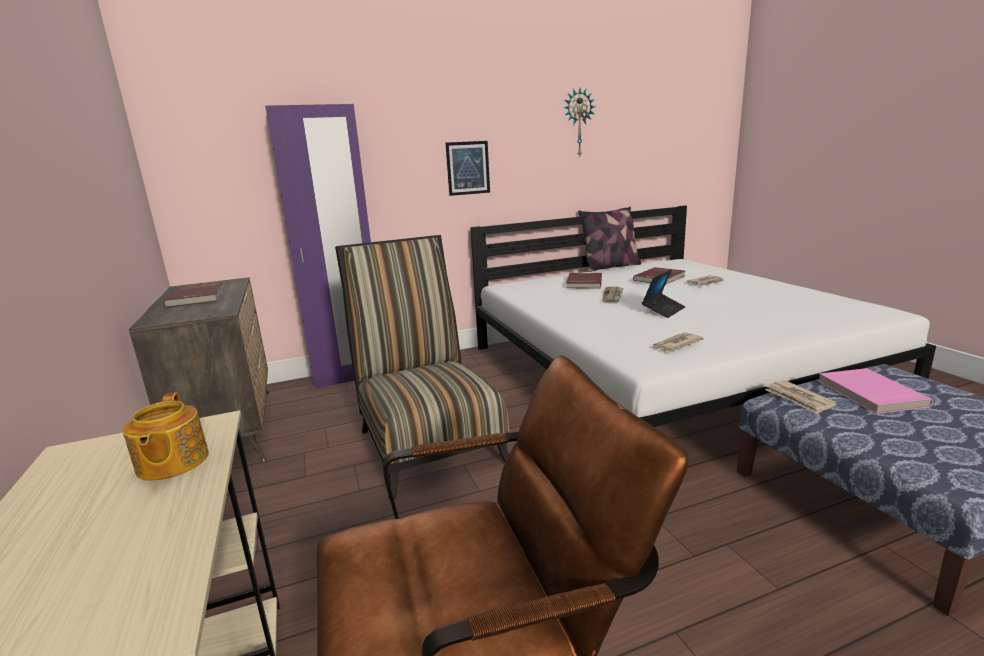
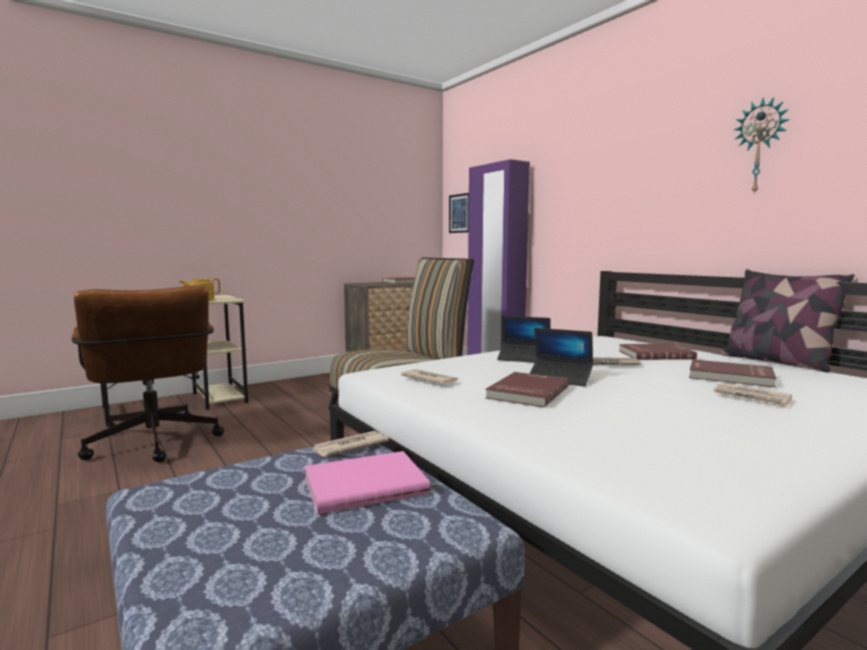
camera: 75 degrees right, 10 degrees down
picture [445,141,490,196] -> picture moved to [449,193,469,233]
none -> red book [485,372,569,407]
none -> laptop [497,316,550,363]

